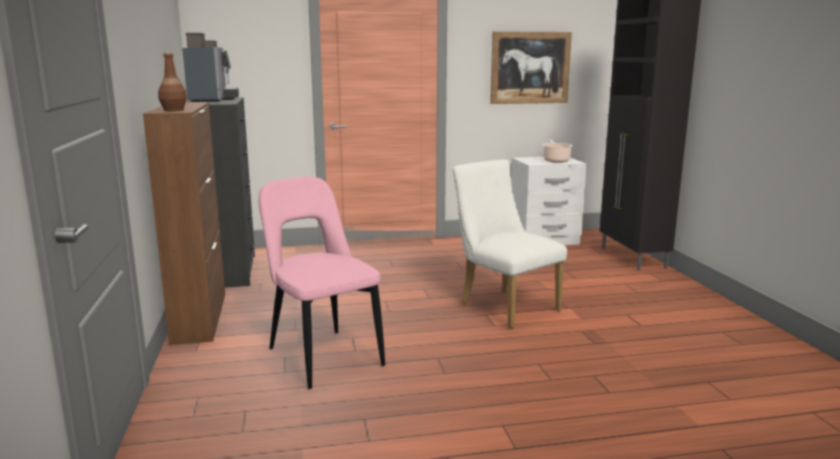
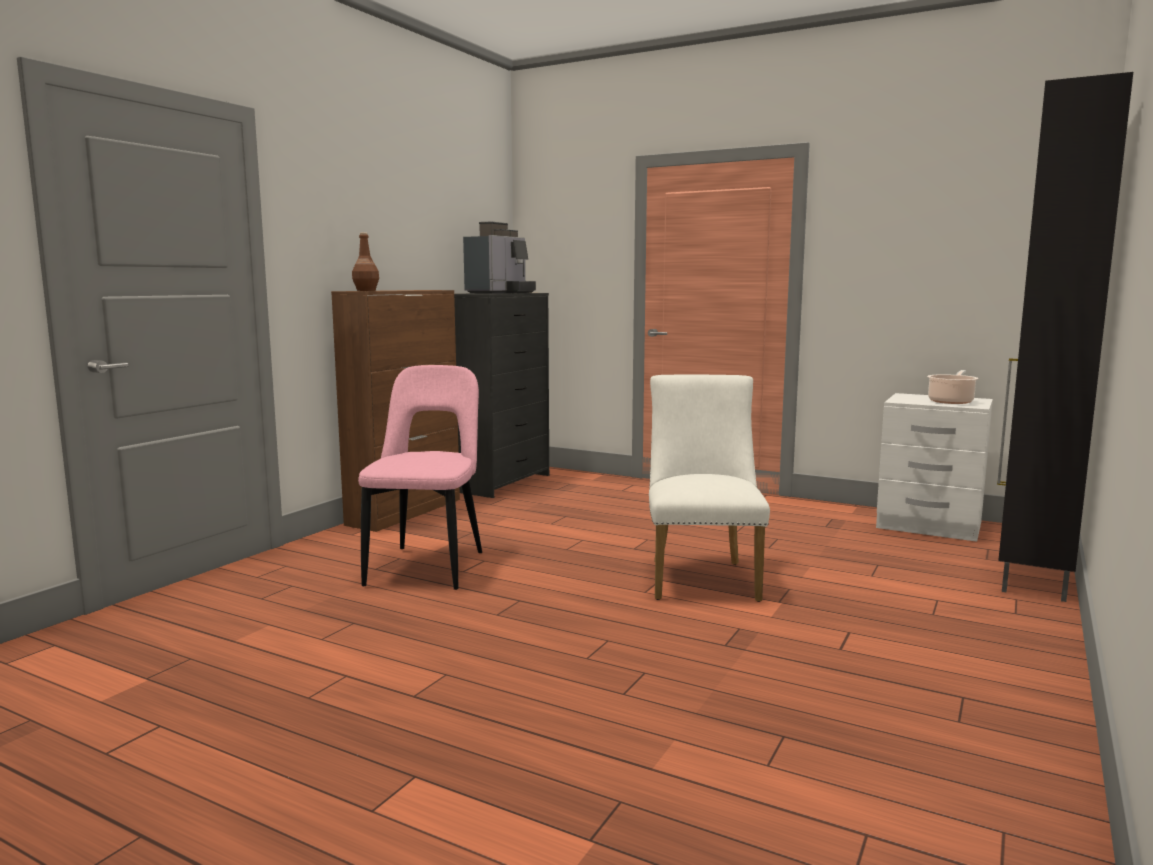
camera: 40 degrees right, 5 degrees down
picture [490,31,572,104] -> none

